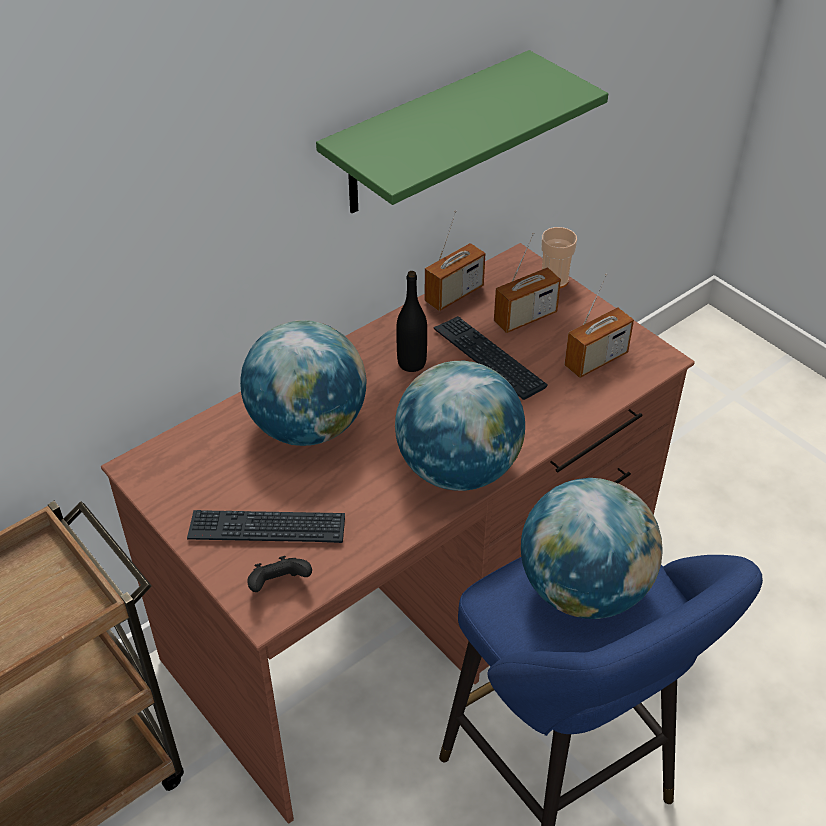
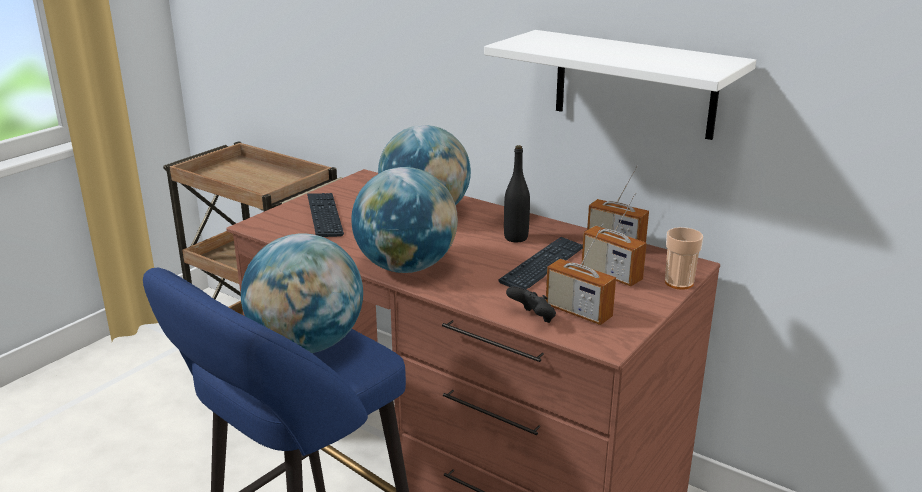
camera: 75 degrees right, 20 degrees down
black game controller [247,556,312,592] -> black game controller moved to [506,286,556,323]
green shelf [316,50,608,213] -> white shelf [484,30,756,140]

